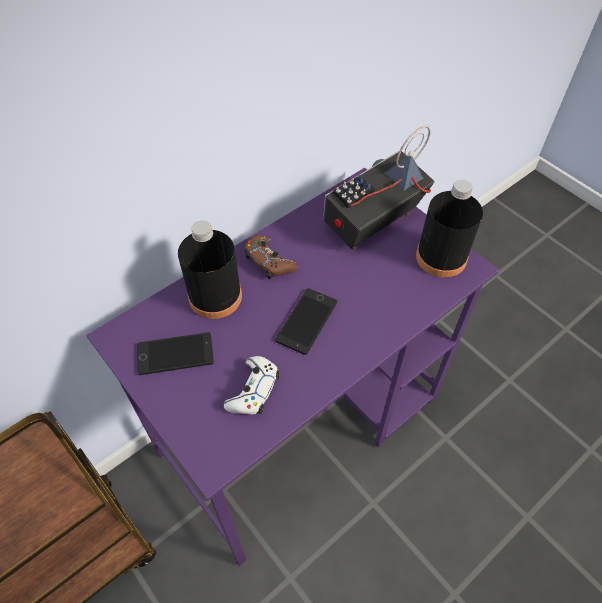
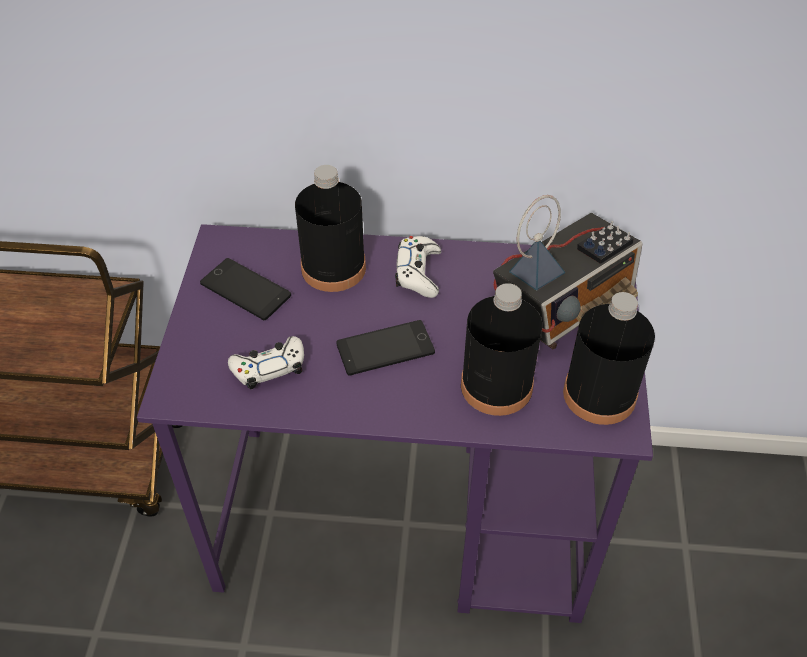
camera: 45 degrees right, 5 degrees down
brown game controller [244,235,298,279] -> white game controller [395,236,441,298]
radio [323,126,434,250] -> radio turned 135 degrees clockwise [493,195,643,349]
none -> black bottle [461,283,542,416]

